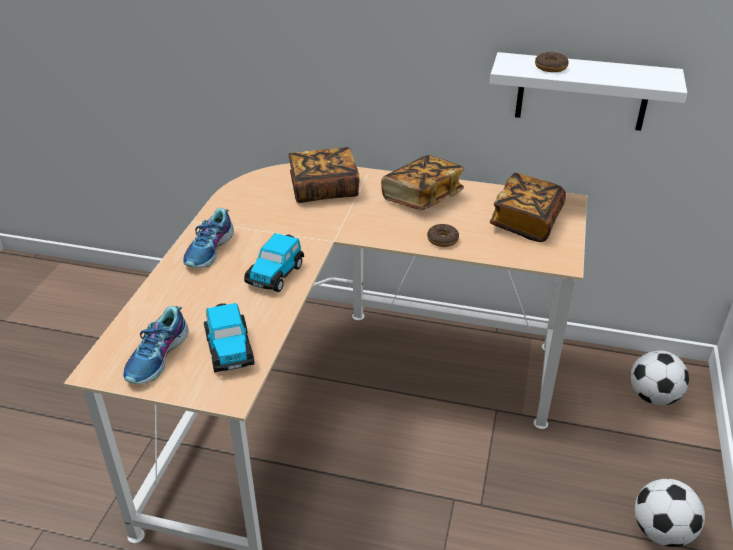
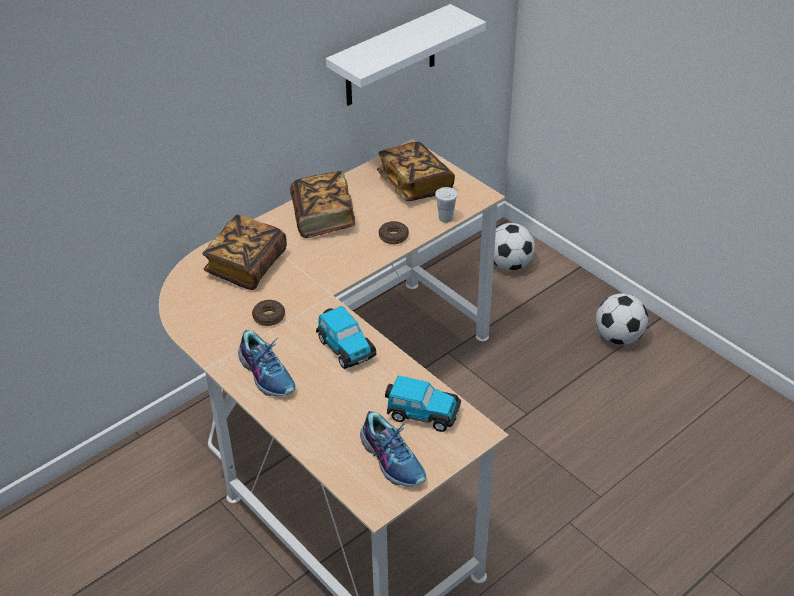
camera: 55 degrees left, 5 degrees up
donut [535,52,569,72] -> donut moved to [252,300,285,326]
none -> white cup [435,187,458,223]

